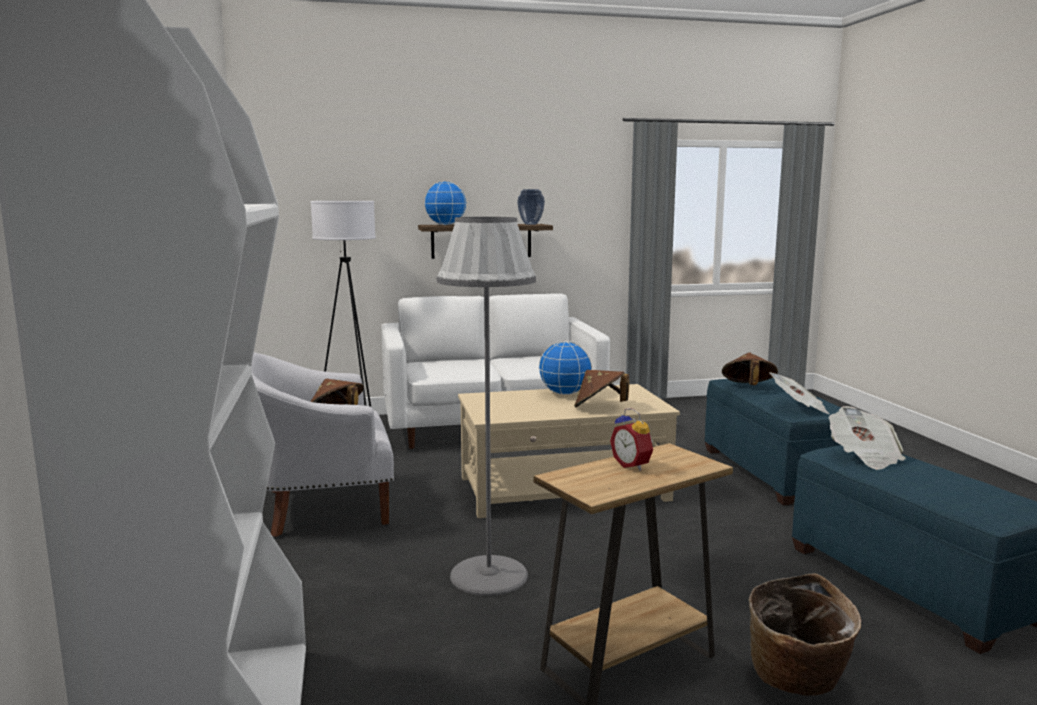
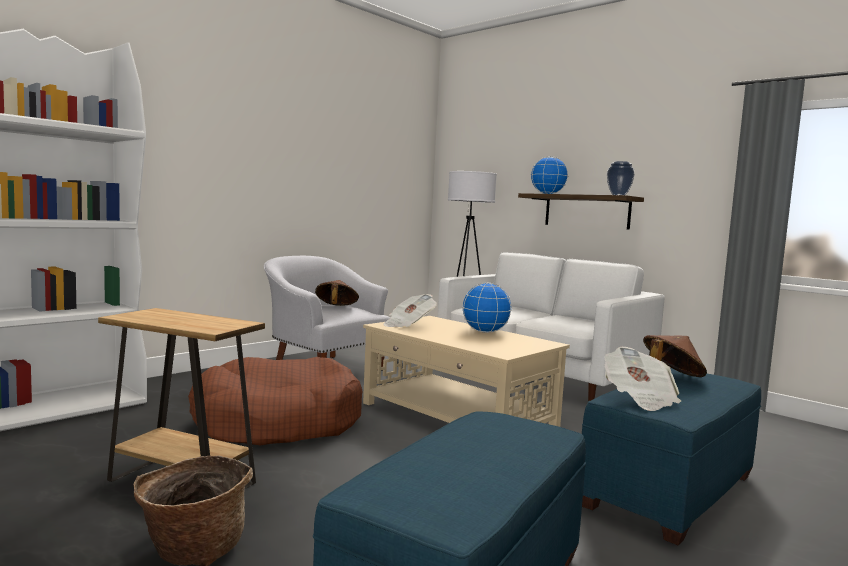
camera: 55 degrees right, 5 degrees down
grey floor lamp [437,217,536,596] -> brown dog bed [188,357,363,445]
brown hat [574,370,629,408] -> none
alarm clock [610,408,653,471] -> none
newspaper [829,406,906,470] -> newspaper moved to [383,294,437,327]

